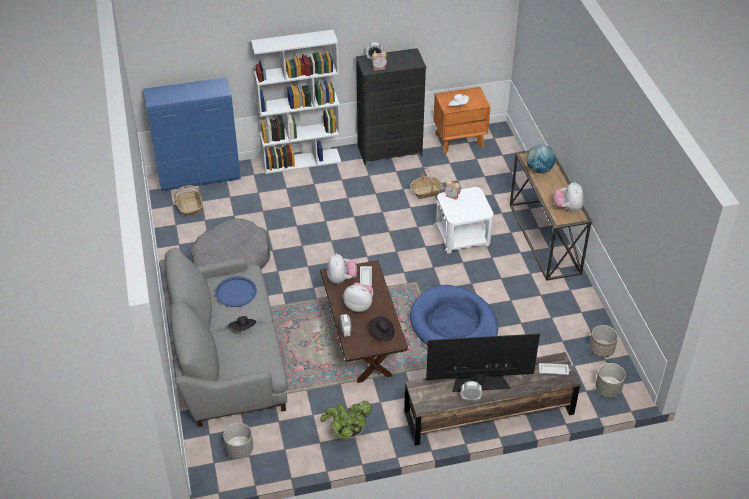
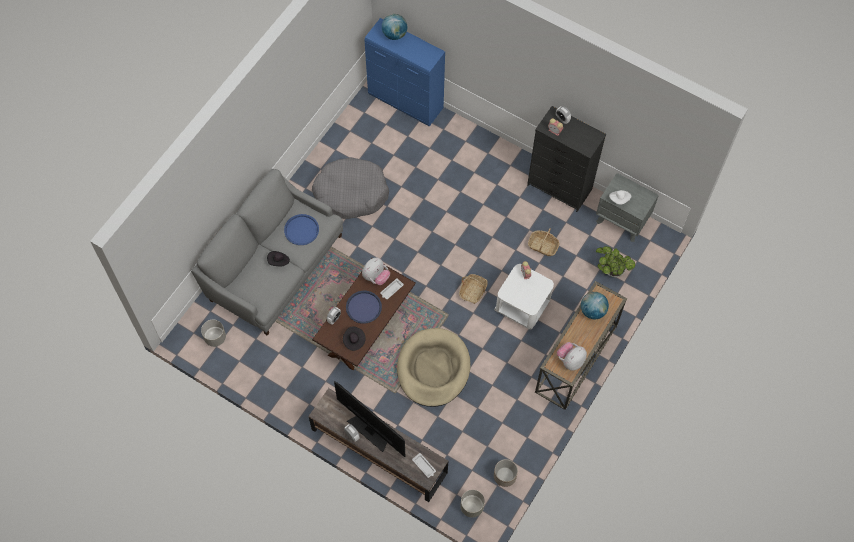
camera: 45 degrees right, 20 degrees up
basket [174,185,203,216] -> basket moved to [459,274,487,304]
white bookcase [251,30,341,174] -> none
potted plant [320,401,372,439] -> potted plant moved to [596,246,635,277]
plush toy [343,282,373,312] -> blue tray [346,291,382,324]
blue dog bed [410,285,498,346] -> beige dog bed [397,328,471,407]
orange nightstand [433,87,490,153] -> grey nightstand [596,173,659,242]
none -> globe [382,14,407,40]

